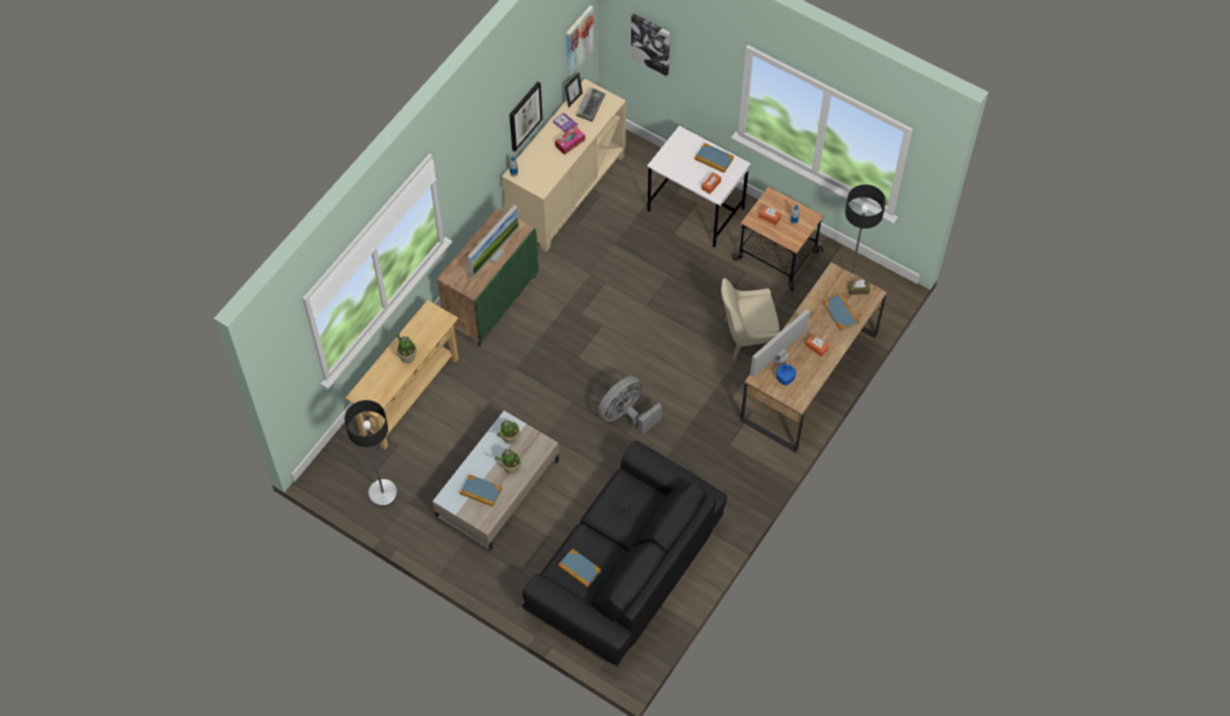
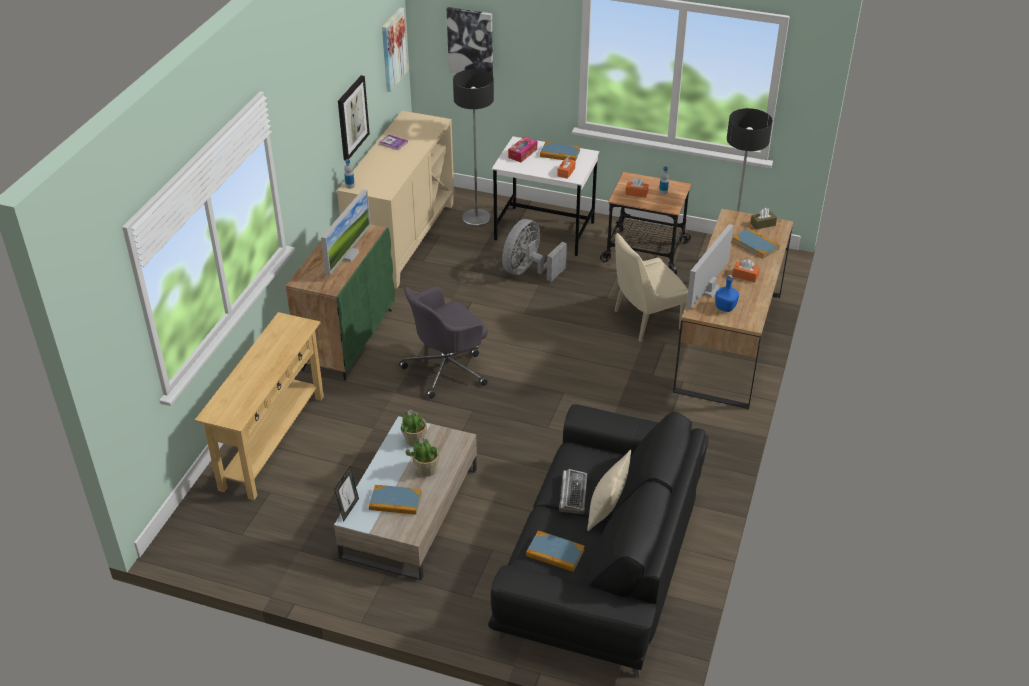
camera: 15 degrees left, 20 degrees down
floor lamp [344,400,398,507] -> floor lamp moved to [453,69,494,227]
potted plant [396,333,417,363] -> none
tissue box [555,126,585,155] -> tissue box moved to [508,136,537,162]
picture frame [565,72,582,108] -> picture frame moved to [334,467,359,522]
keyboard [576,88,605,122] -> keyboard moved to [559,469,588,514]
grey fan [598,376,662,435] -> grey fan moved to [502,219,567,282]
none -> grey office chair [399,286,488,399]
none -> beige pillow [587,450,631,531]

